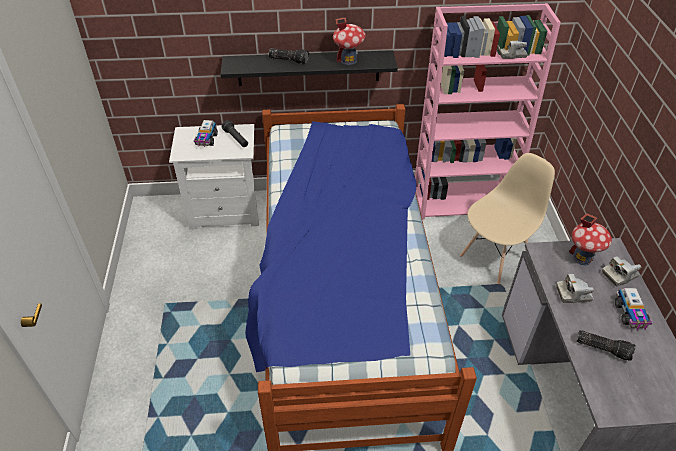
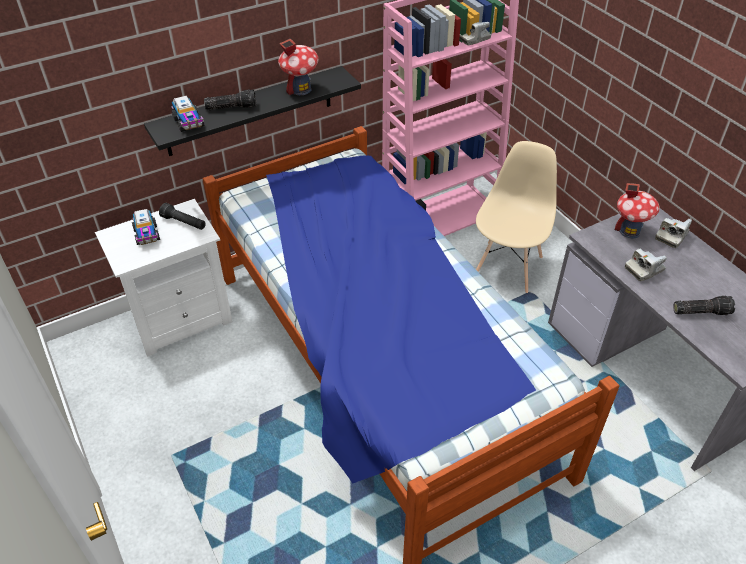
camera: 25 degrees left, 0 degrees up
toy truck [615,288,653,330] -> toy truck moved to [172,96,204,132]

